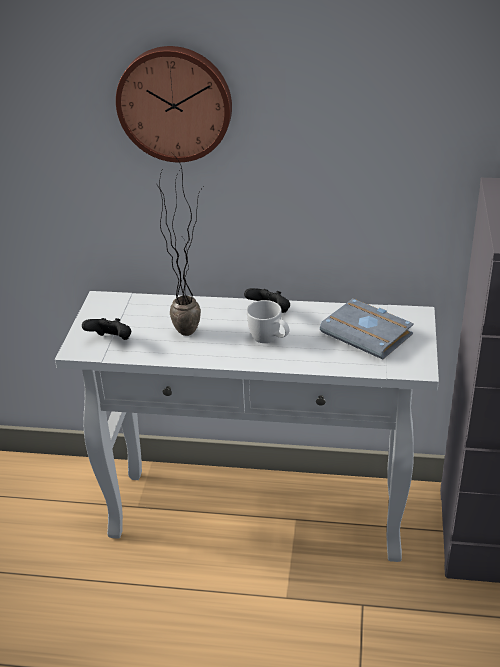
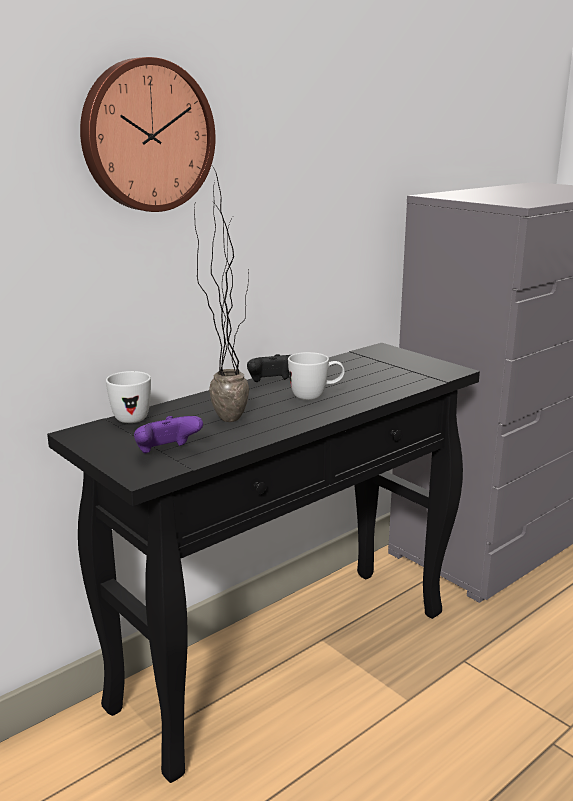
camera: 50 degrees left, 15 degrees down
white console table [55,291,439,562] -> black console table [47,343,480,783]
black game controller [82,318,131,340] -> purple game controller [134,416,203,453]
grey book [320,298,414,359] -> none
none -> white mug [106,371,151,423]

